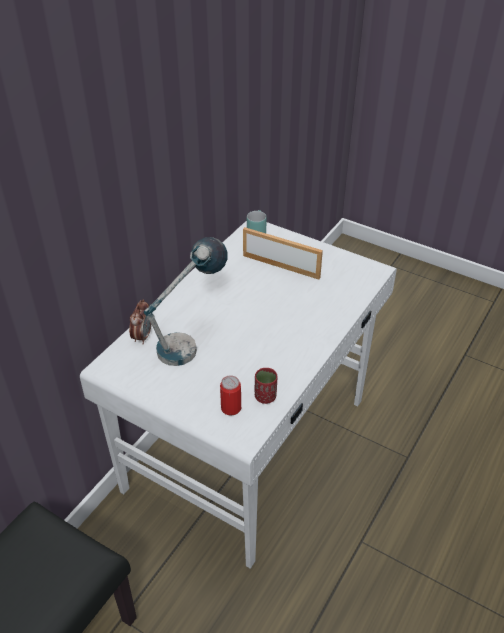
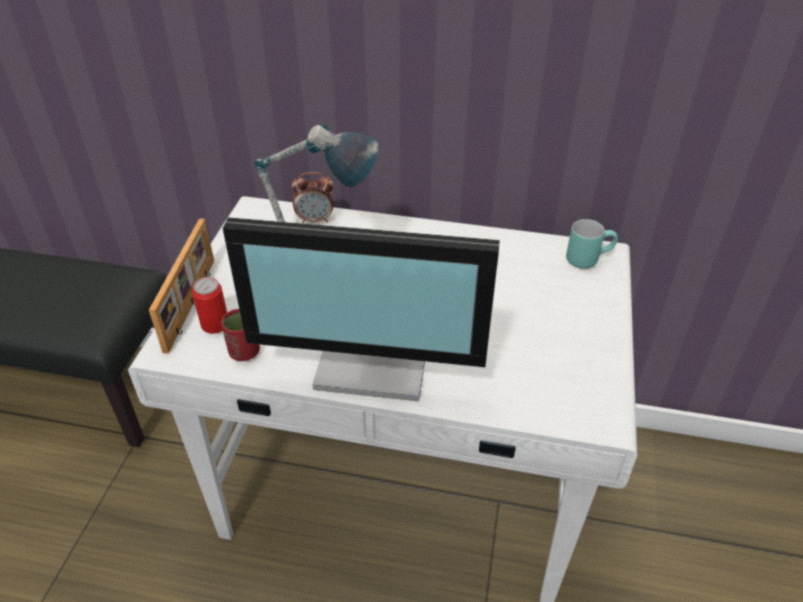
camera: 70 degrees right, 0 degrees up
picture frame [243,227,323,280] -> picture frame moved to [149,218,214,354]
none -> monitor [223,217,500,401]

